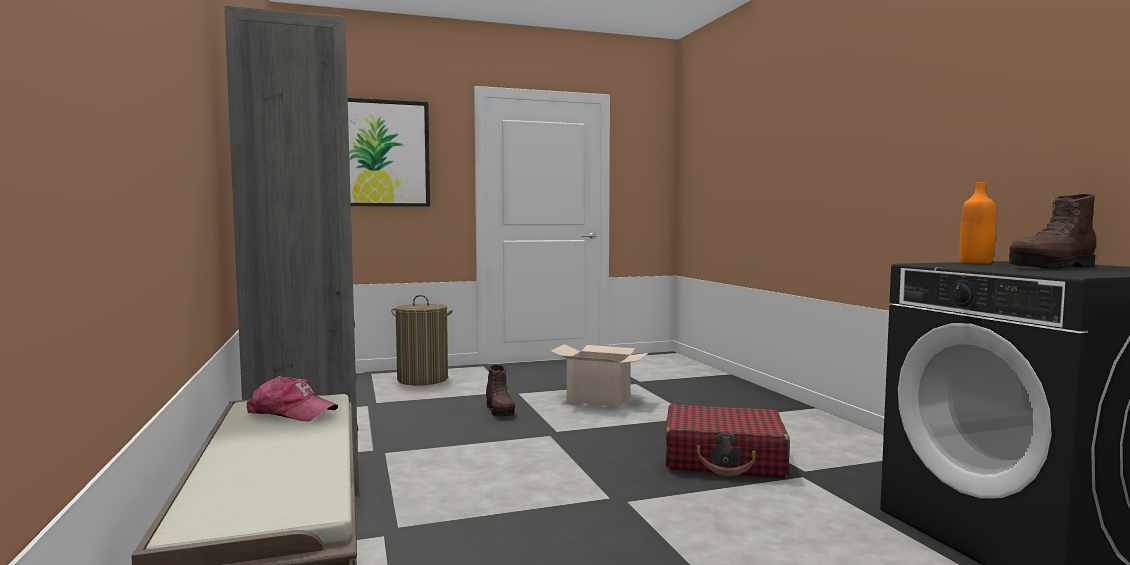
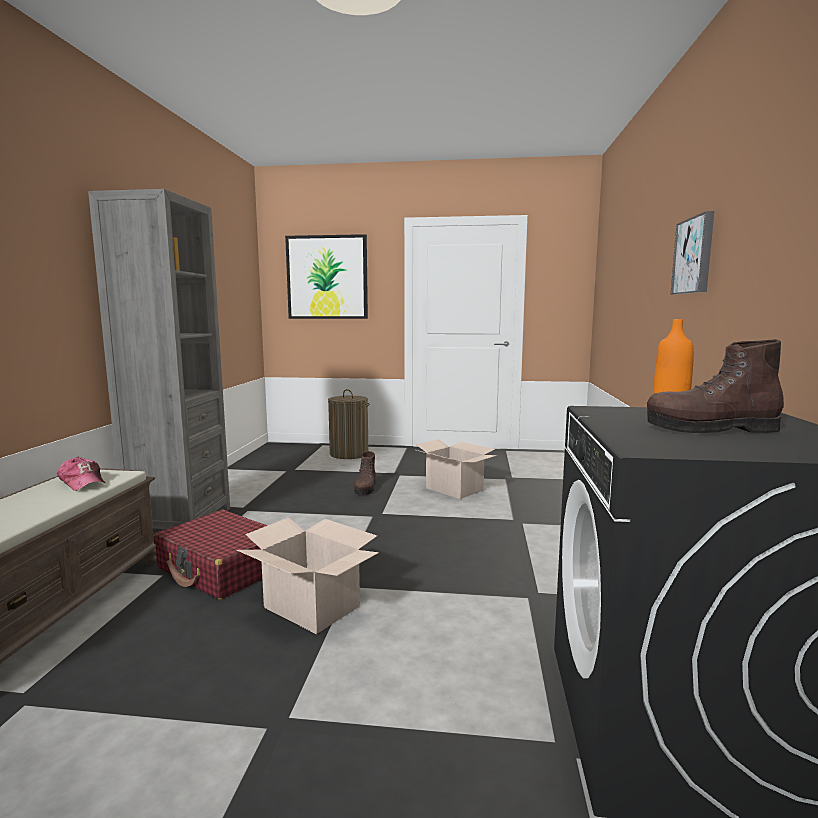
camera: 25 degrees right, 5 degrees up
red suitcase [665,404,790,478] -> red suitcase moved to [154,510,268,600]
none -> cardboard box [237,518,379,634]
none -> picture [670,211,714,295]

